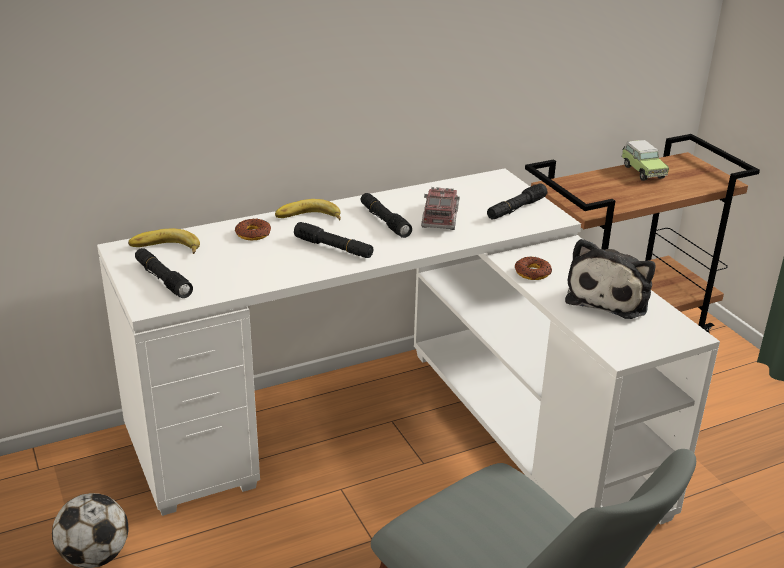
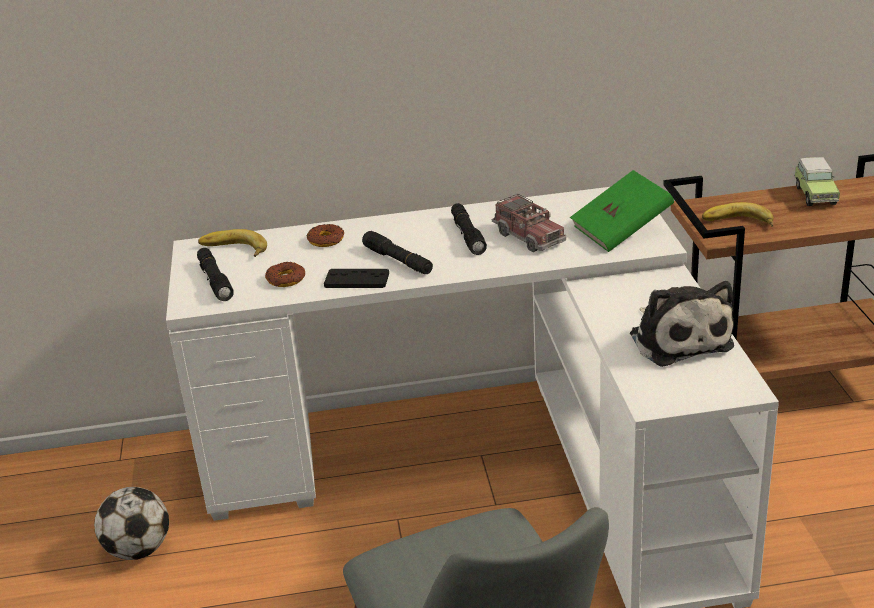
camera: 20 degrees right, 0 degrees up
banana [275,199,341,220] -> banana moved to [702,202,774,227]
toy truck [421,187,460,230] -> toy truck turned 120 degrees clockwise [492,194,566,252]
black flashlight [487,183,547,219] -> green book [570,170,674,252]
donut [515,257,552,280] -> donut moved to [265,262,305,287]
plush toy [565,239,655,319] -> plush toy turned 60 degrees counterclockwise [630,281,734,367]
none -> black game controller [324,269,389,288]

